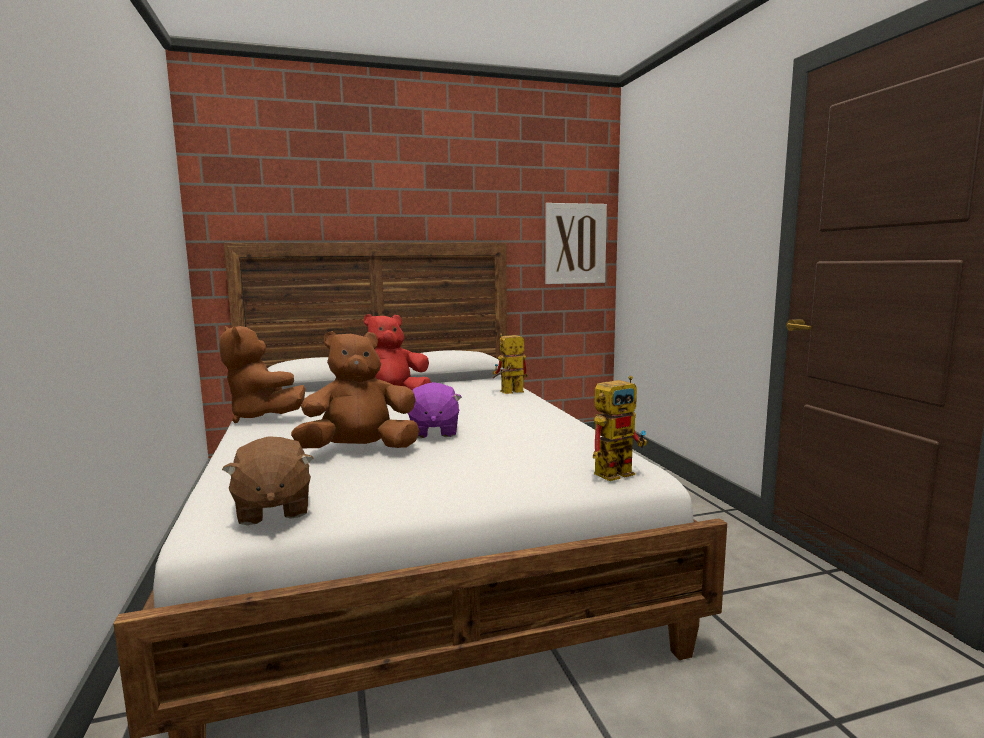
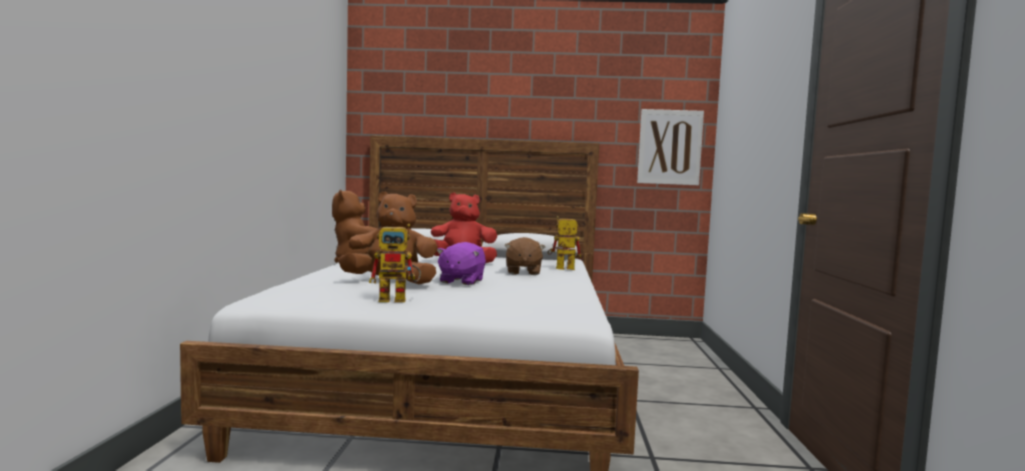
camera: 20 degrees right, 5 degrees down
brown plush toy [222,436,314,525] -> brown plush toy moved to [505,237,545,275]
toy robot [593,376,647,481] -> toy robot moved to [369,224,421,302]

